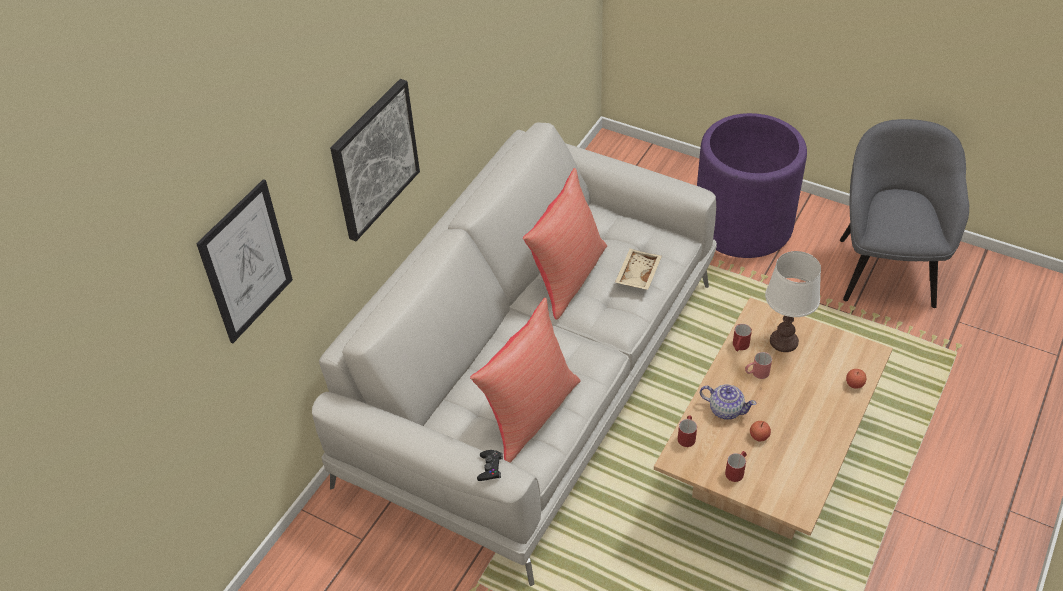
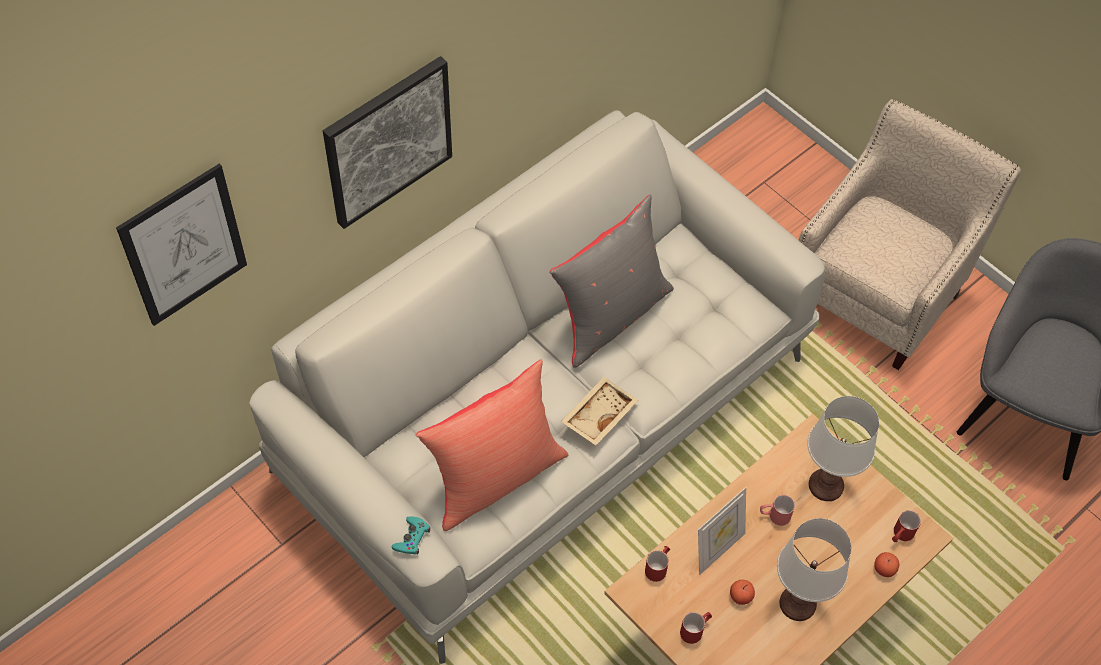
camera: 15 degrees right, 10 degrees up
black game controller [477,450,503,481] -> turquoise game controller [392,516,430,555]
red pillow [523,168,607,320] -> grey pillow [549,195,674,368]
beige tray [615,249,662,290] -> beige tray moved to [561,377,638,446]
purple planter [697,113,807,258] -> beige armchair [799,99,1021,370]
teapot [700,385,756,420] -> picture frame [698,487,746,575]
red mug [733,324,752,351] -> red mug moved to [892,510,921,542]
none -> white table lamp [777,518,851,621]

